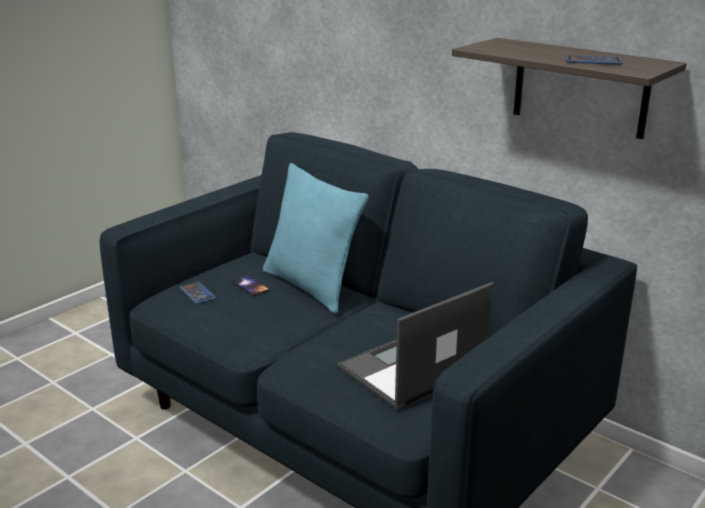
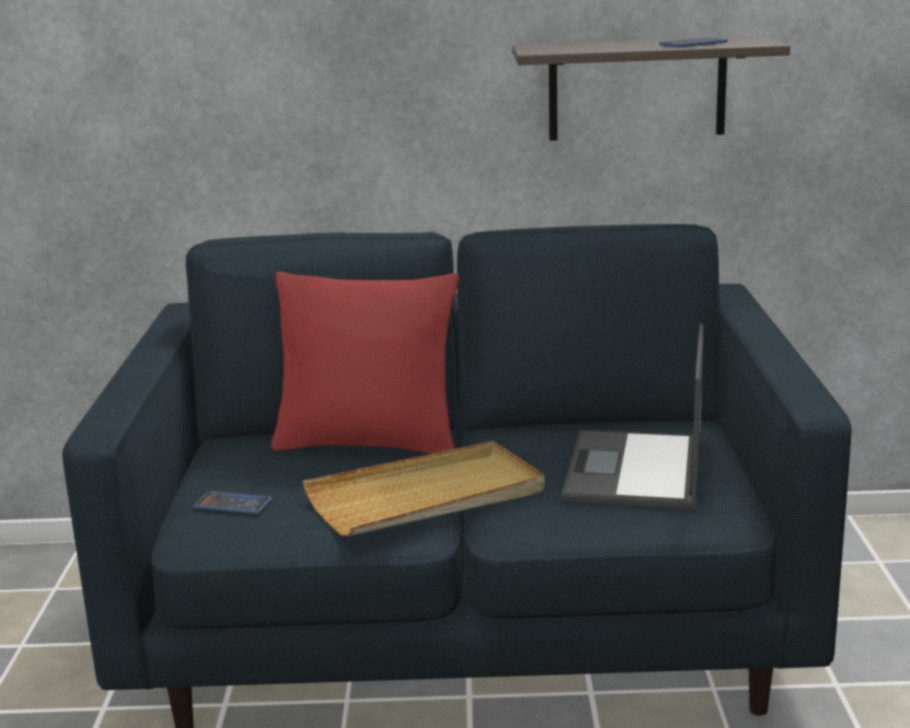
camera: 40 degrees left, 5 degrees down
phone [231,275,269,296] -> none
turquoise pillow [263,163,368,314] -> red pillow [271,272,459,454]
none -> beige tray [303,441,545,536]

